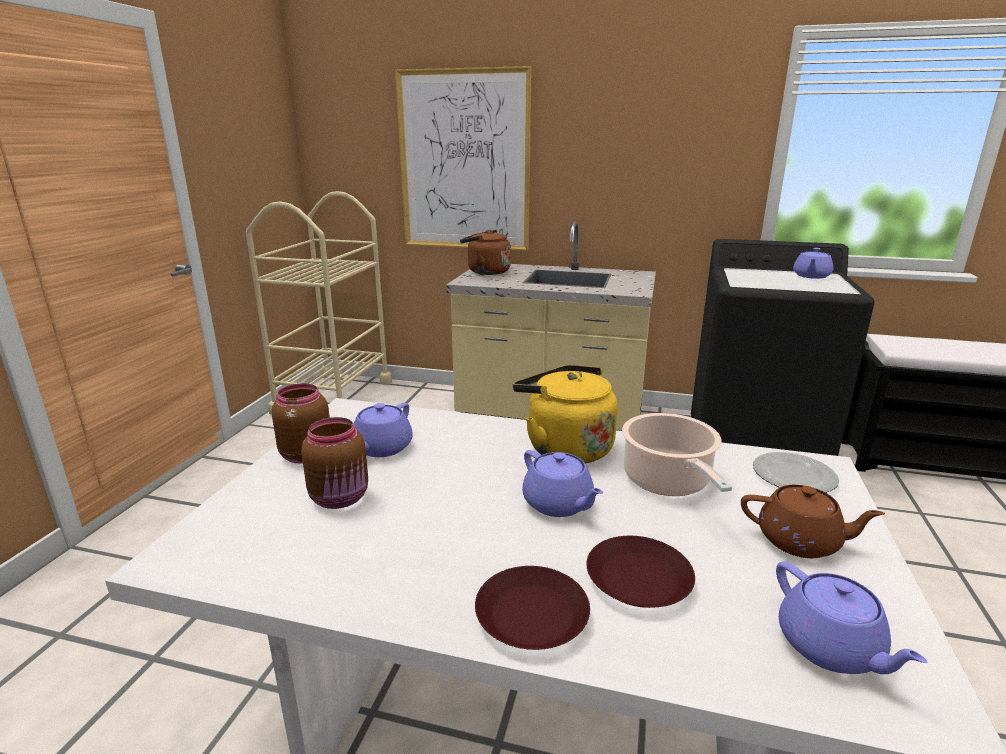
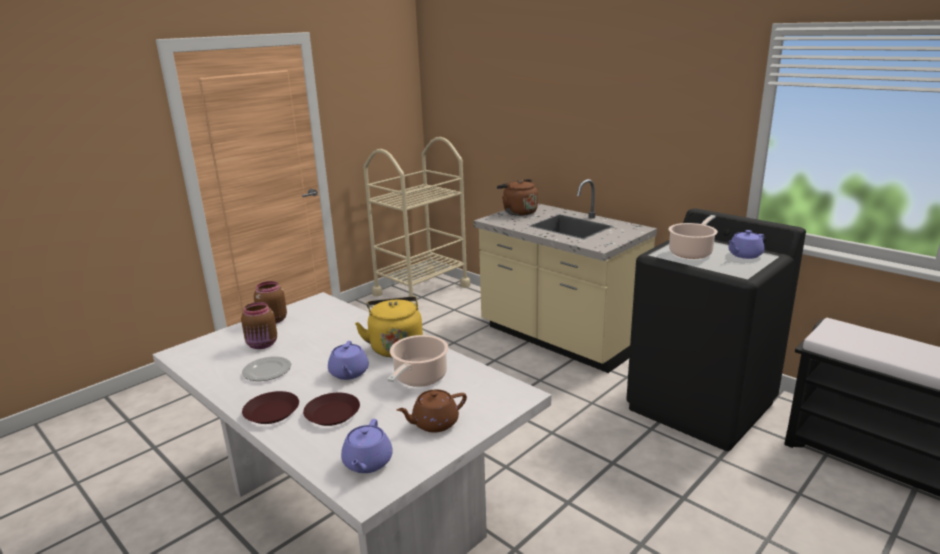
camera: 30 degrees right, 0 degrees up
purple teapot [354,403,413,457] -> none
picture [395,66,532,251] -> none
brown teapot [741,485,885,558] -> brown teapot turned 105 degrees clockwise [397,389,467,433]
plate [753,452,839,493] -> plate moved to [242,356,291,381]
none -> cooking pot [668,215,718,259]

